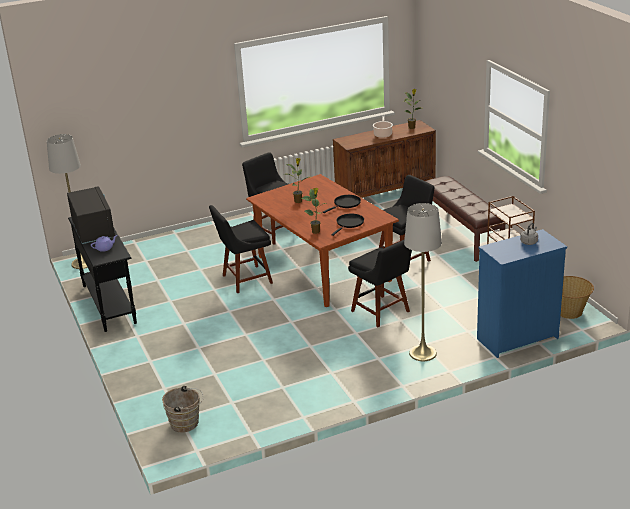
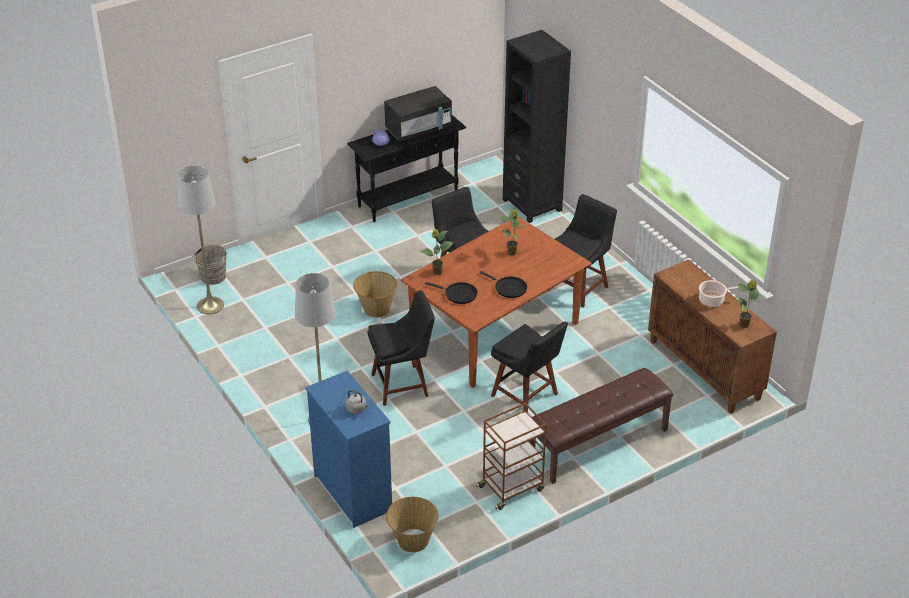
camera: 80 degrees right, 10 degrees up
grey floor lamp [47,134,88,269] -> grey floor lamp moved to [178,166,224,314]
black chair [348,240,412,327] -> black chair turned 150 degrees counterclockwise [368,290,435,406]
none -> basket [353,271,397,318]
none -> black bookcase [503,30,571,223]

